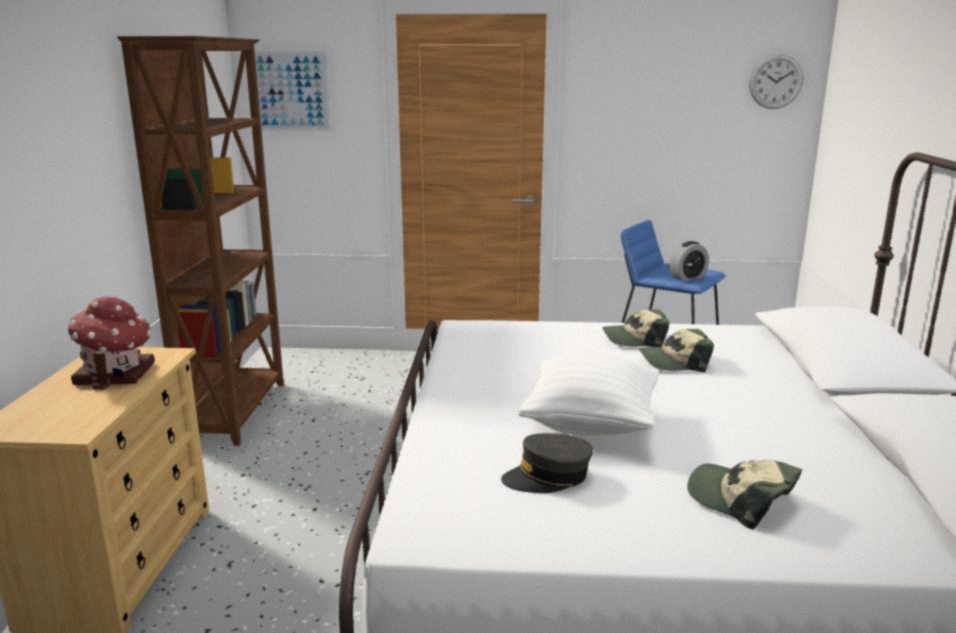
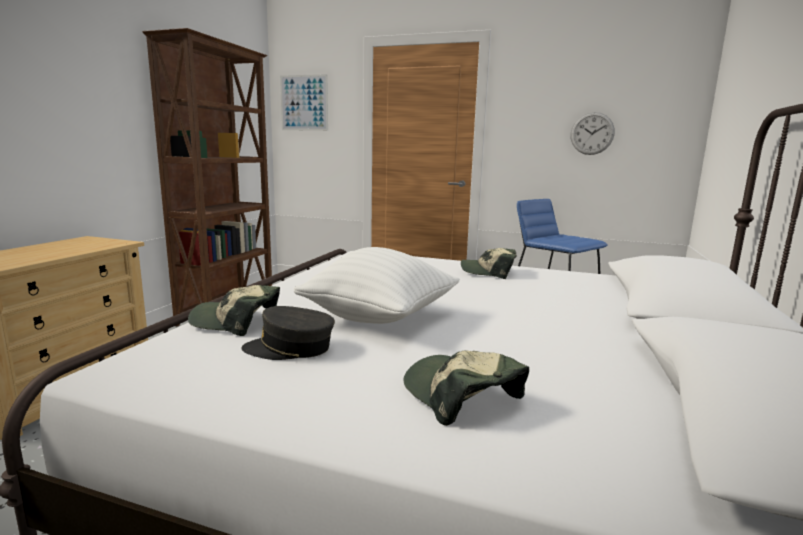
camera: 15 degrees right, 5 degrees down
toy house [68,296,155,390] -> none
cap [639,329,714,372] -> cap moved to [188,285,280,336]
alarm clock [669,241,709,281] -> none
wall clock [749,54,803,109] -> wall clock moved to [570,112,615,155]

